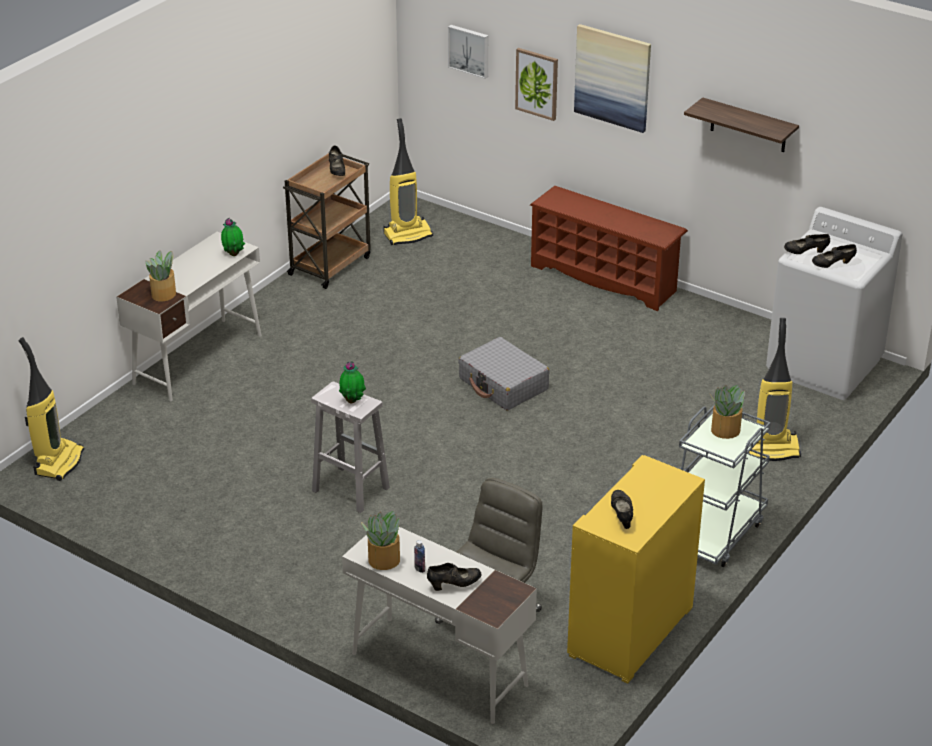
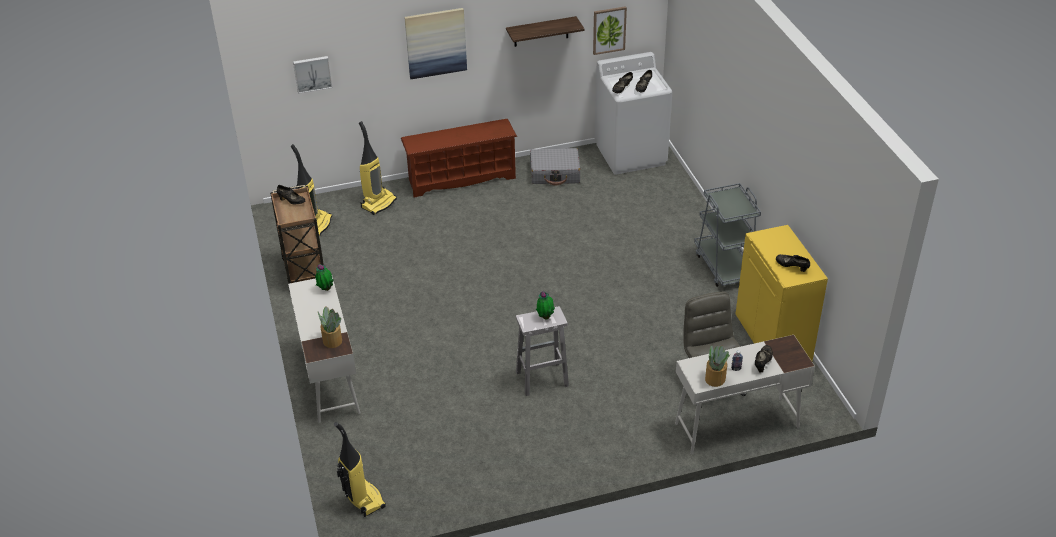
camera: 50 degrees left, 5 degrees up
grey suitcase [458,337,550,411] -> grey suitcase moved to [530,148,580,185]
picture [515,48,558,121] -> picture moved to [593,6,627,55]
potted plant [710,385,745,439] -> none
vacuum cleaner [749,318,801,461] -> vacuum cleaner moved to [359,121,397,215]

